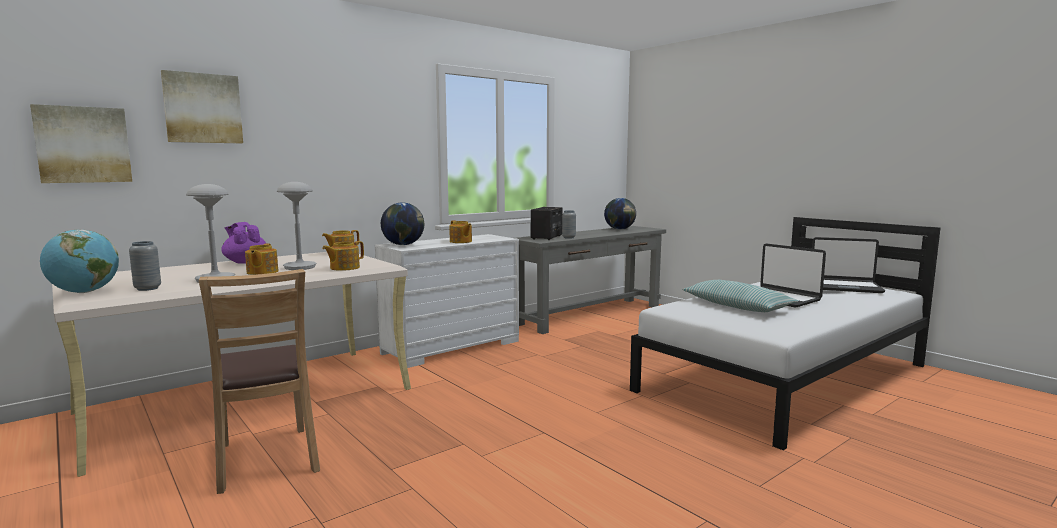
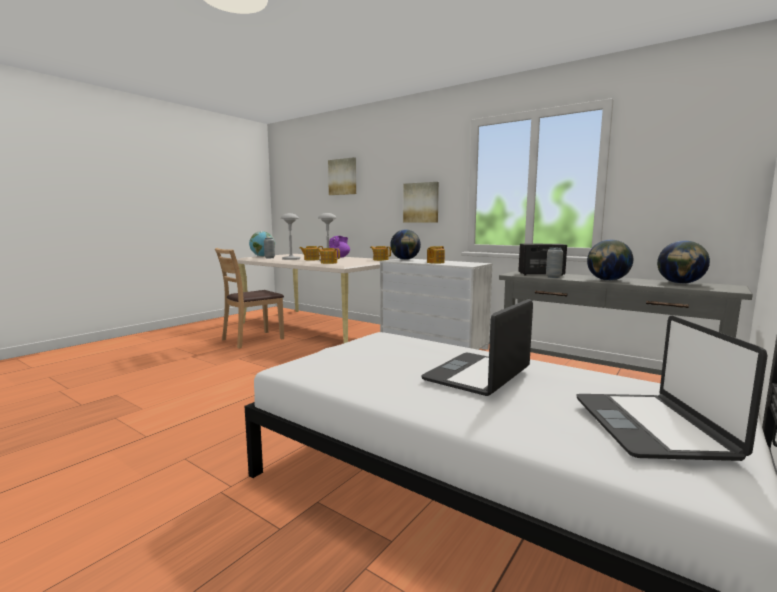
camera: 75 degrees right, 0 degrees up
picture [30,104,132,183] -> picture moved to [403,182,439,223]
pillow [682,280,799,312] -> none
none -> globe [587,240,633,281]

